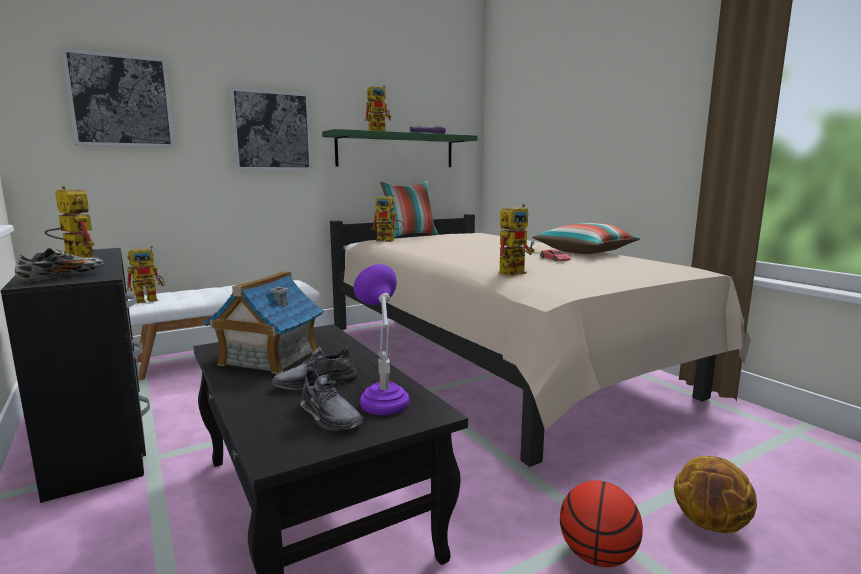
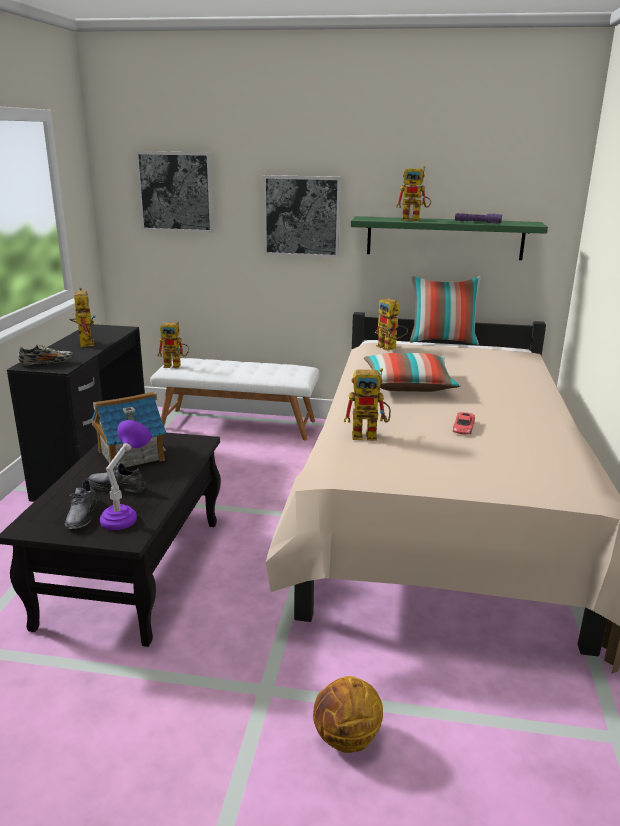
camera: 40 degrees right, 10 degrees up
pillow [532,223,640,254] -> pillow moved to [364,353,461,392]
basketball [560,480,643,567] -> none

